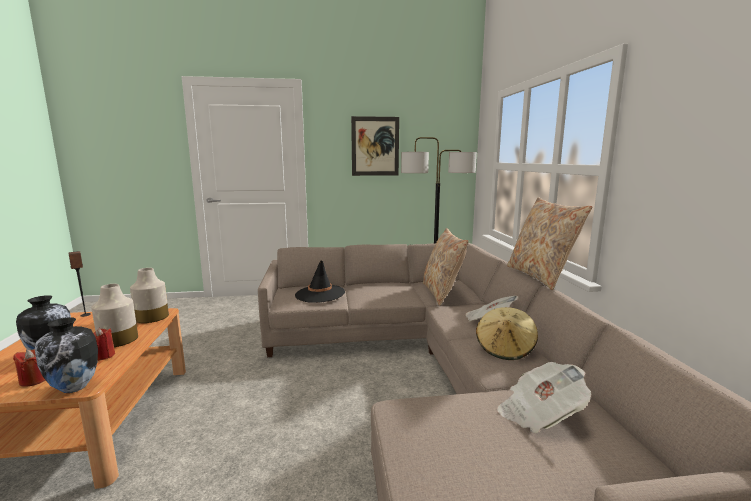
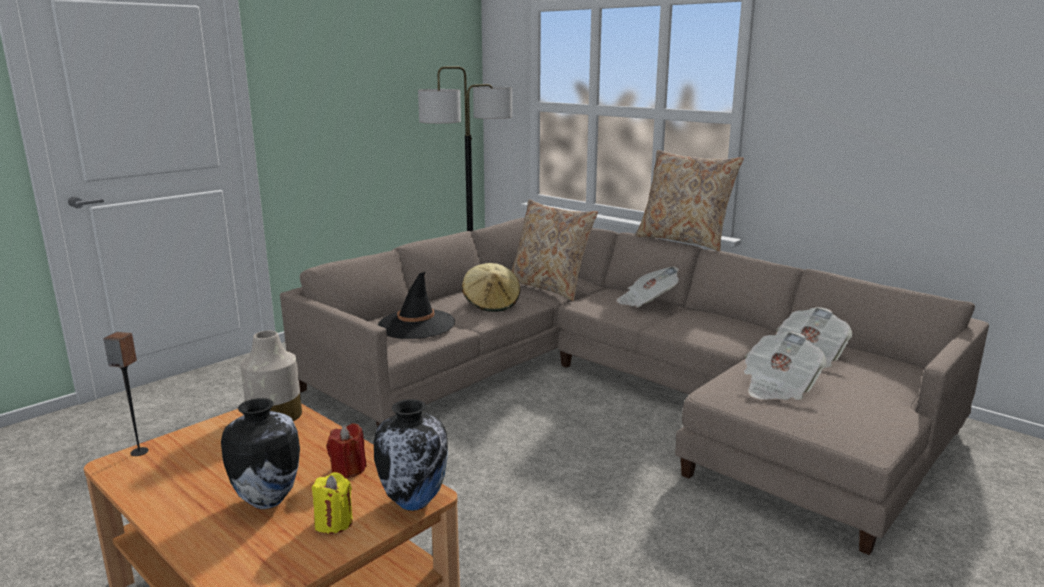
camera: 40 degrees left, 5 degrees up
red candle [13,350,46,387] -> yellow candle [312,472,353,534]
beige vase [91,284,138,347] -> none
picture [351,116,399,176] -> none
beige hat [476,307,538,360] -> beige hat moved to [462,263,520,312]
none -> newspaper [744,332,827,400]

